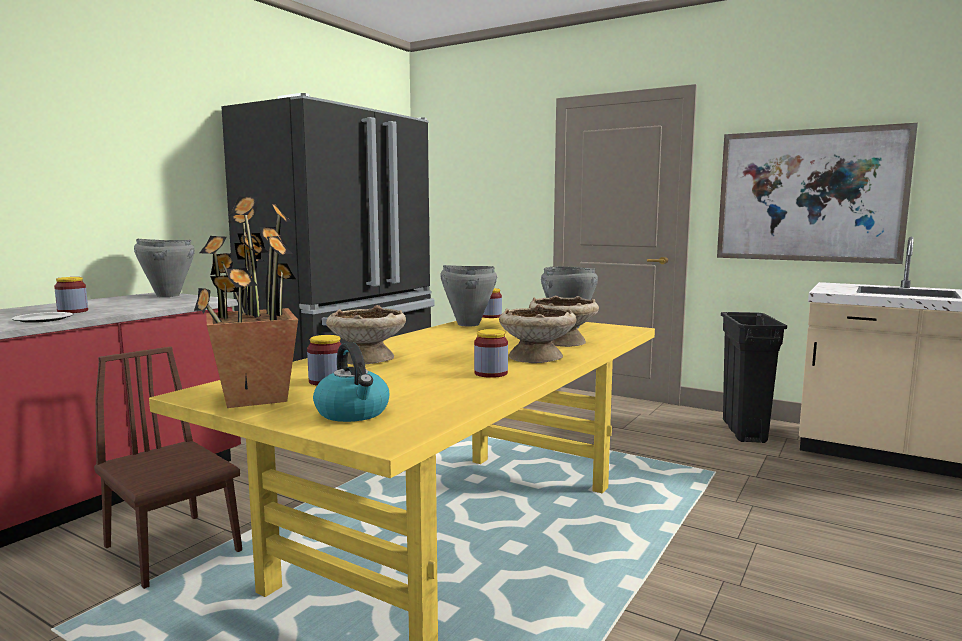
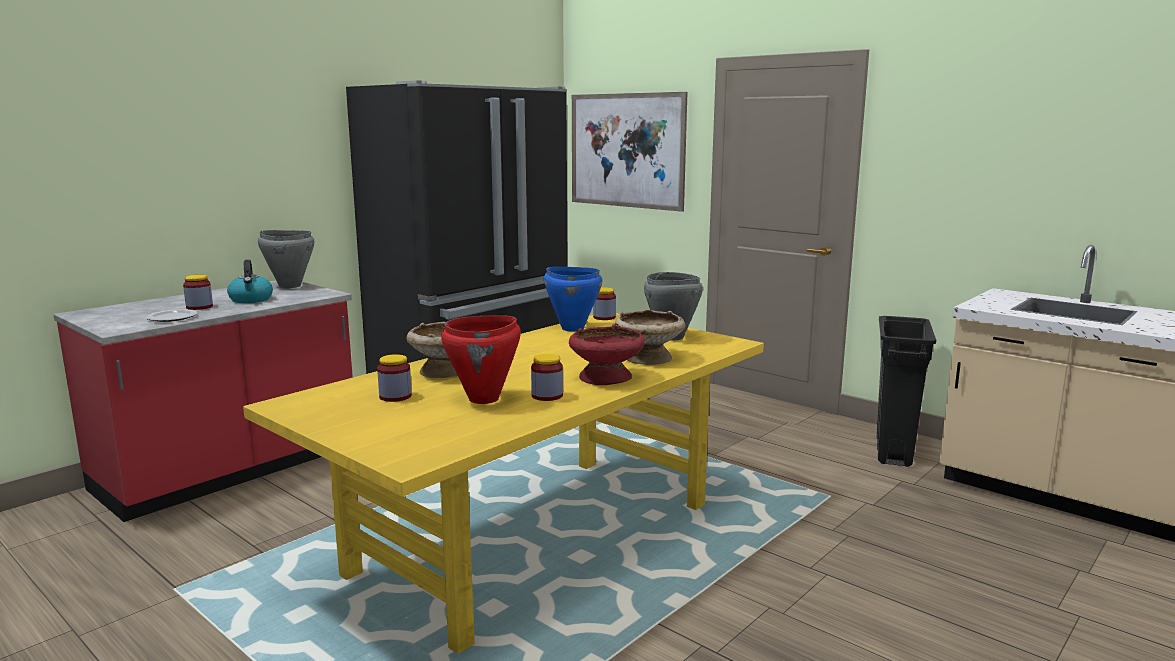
camera: 10 degrees right, 5 degrees up
brown chair [94,347,242,589] -> none
potted plant [194,197,298,408] -> none
kettle [313,342,389,422] -> kettle moved to [227,260,273,303]
grey cooking pot [440,265,497,326] -> blue cooking pot [544,267,602,332]
beige bowl [499,304,576,363] -> red bowl [569,324,645,385]
picture [717,123,918,264] -> picture moved to [572,92,687,212]
none -> red cooking pot [441,315,521,404]

